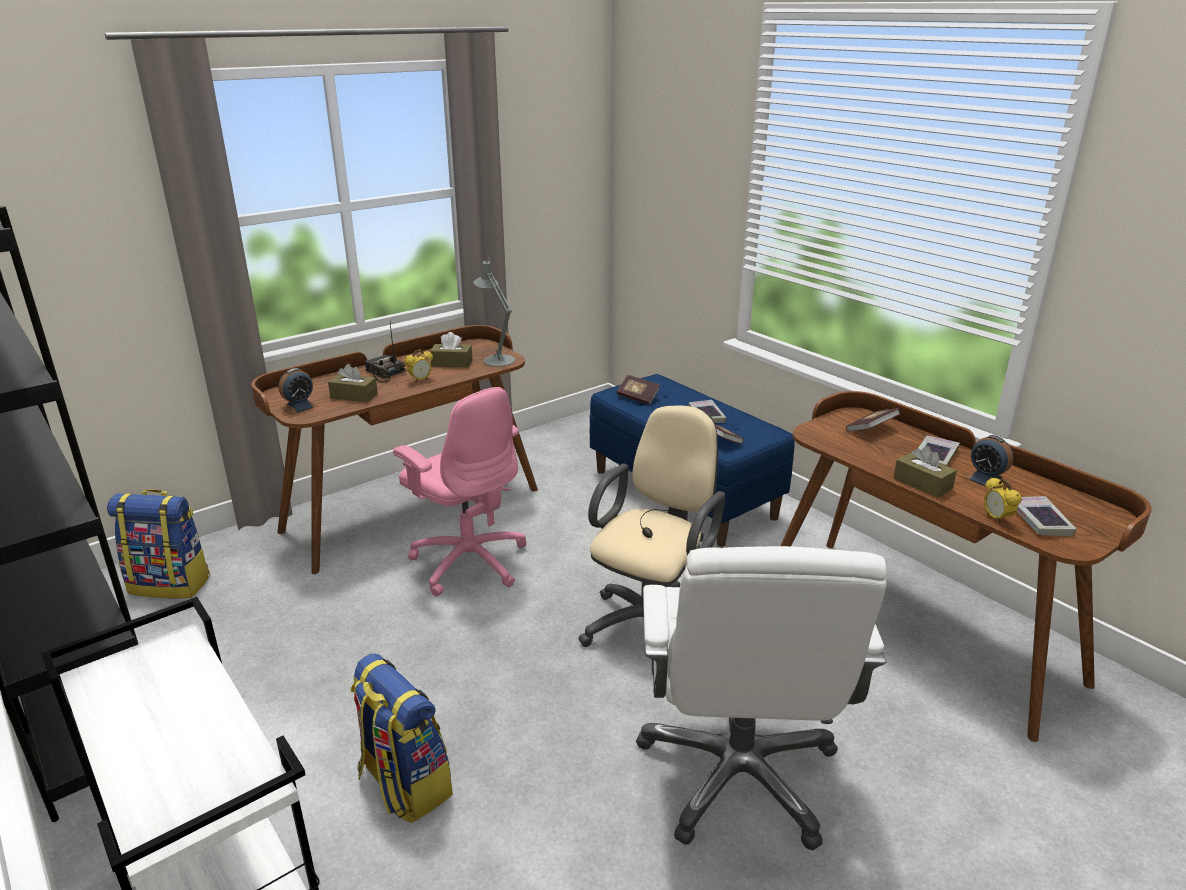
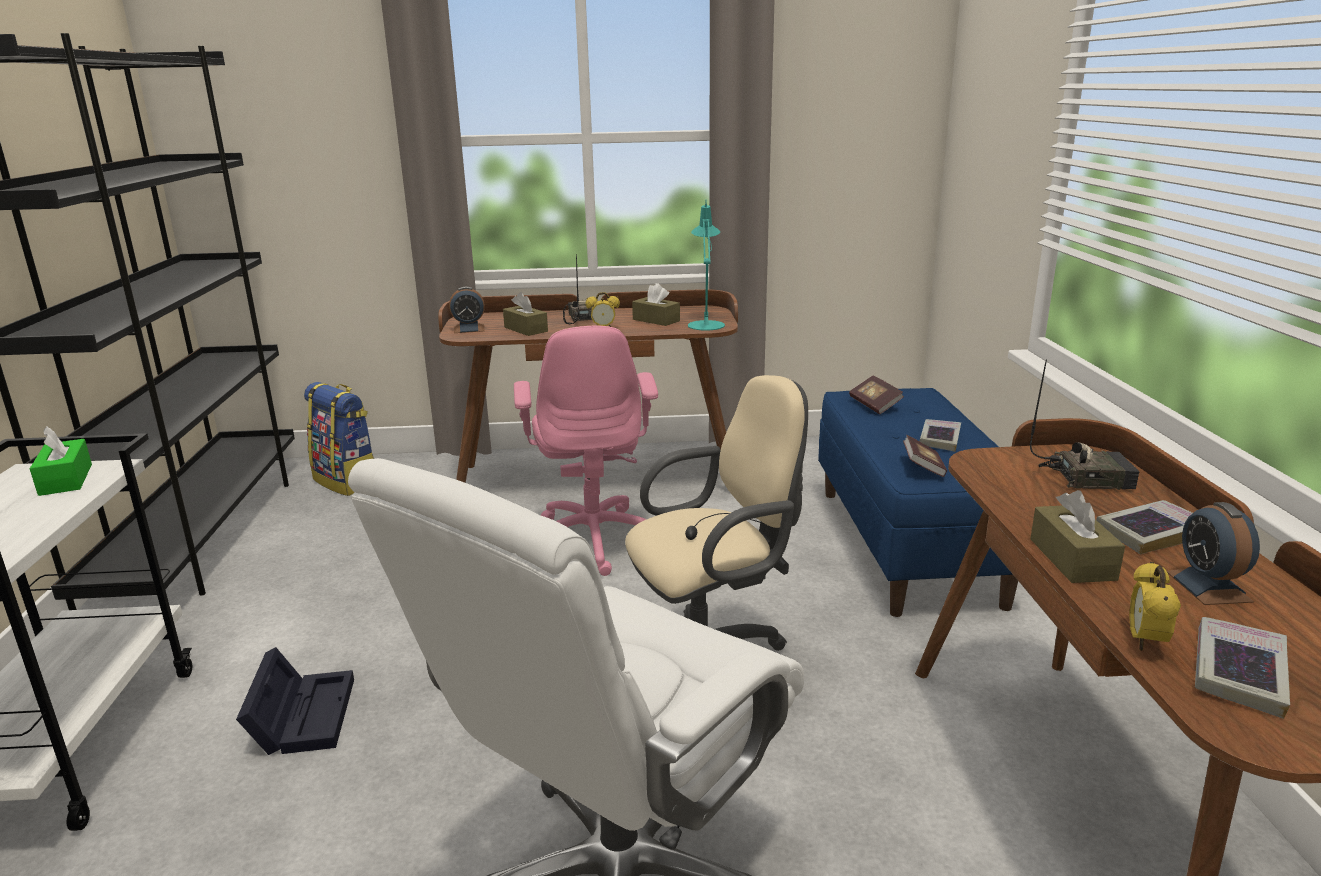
camera: 35 degrees right, 5 degrees down
backpack [350,654,453,823] -> black storage box [236,647,354,755]
grey table lamp [473,257,515,367] -> turquoise table lamp [688,204,725,331]
book [846,408,901,432] -> radio [1030,360,1139,490]
none -> green tissue box [30,426,92,496]

